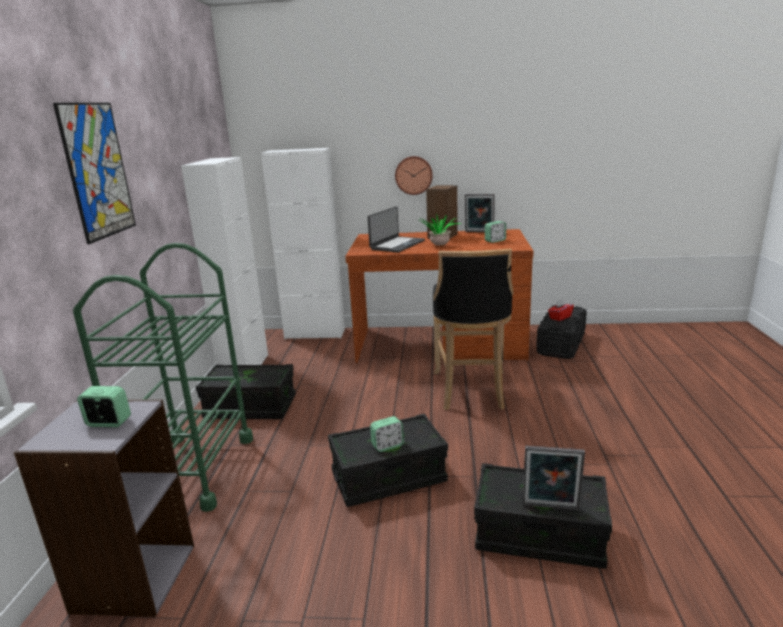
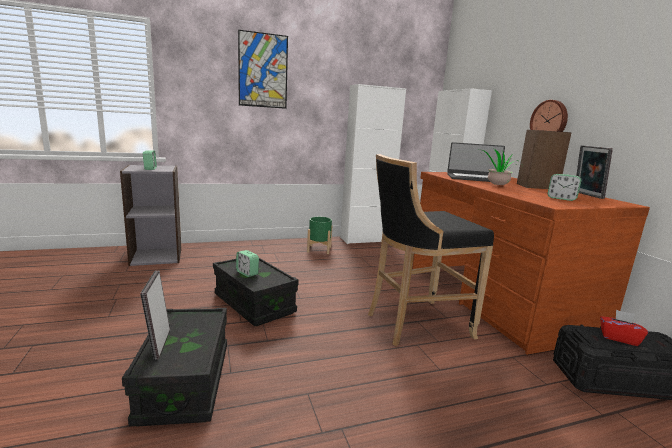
camera: 65 degrees right, 5 degrees down
green cart [73,243,253,512] -> none
black storage box [196,364,296,419] -> green planter [307,217,332,254]

